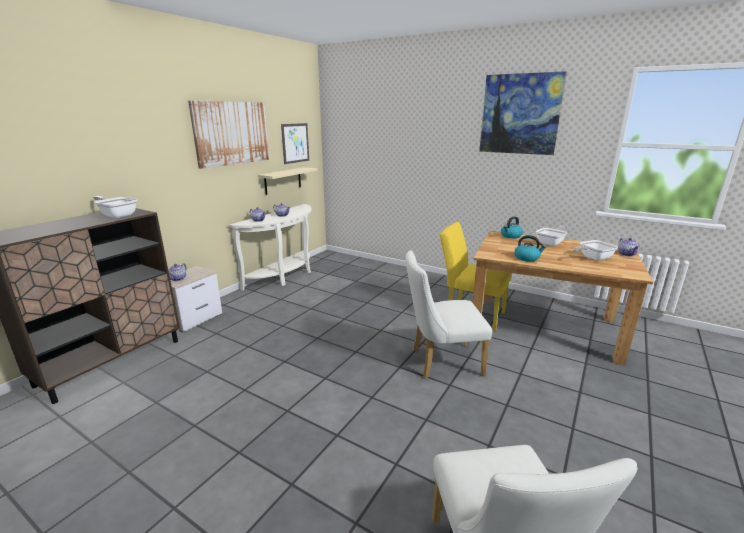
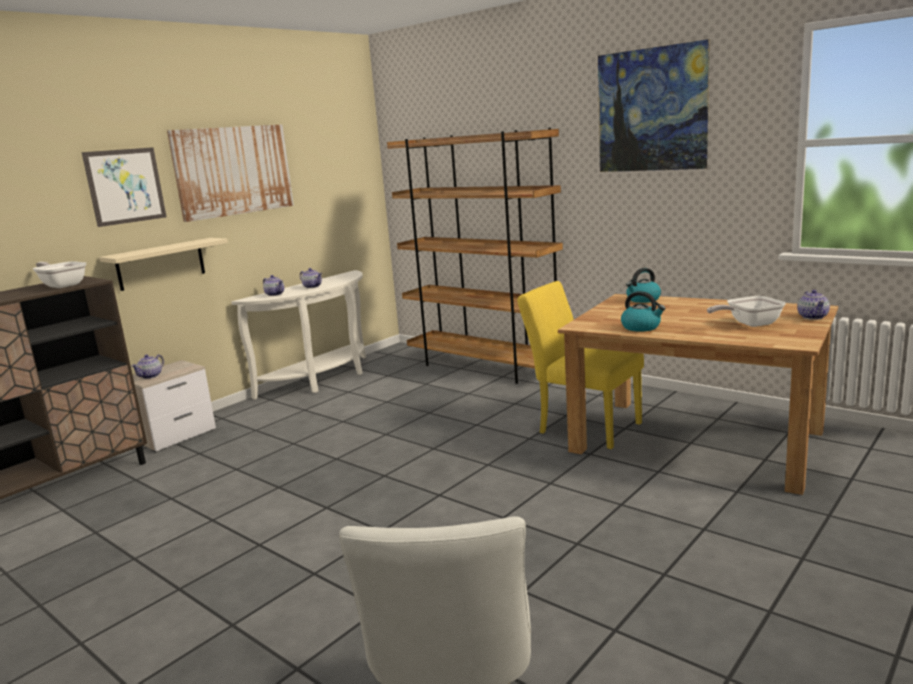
camera: 10 degrees right, 5 degrees down
beige shelf [258,167,317,195] -> beige shelf moved to [99,238,228,291]
picture [281,123,309,164] -> picture moved to [82,147,167,227]
white chair [406,250,492,379] -> none
frying pan [536,226,567,246] -> none
none -> brown bookcase [387,128,563,384]

